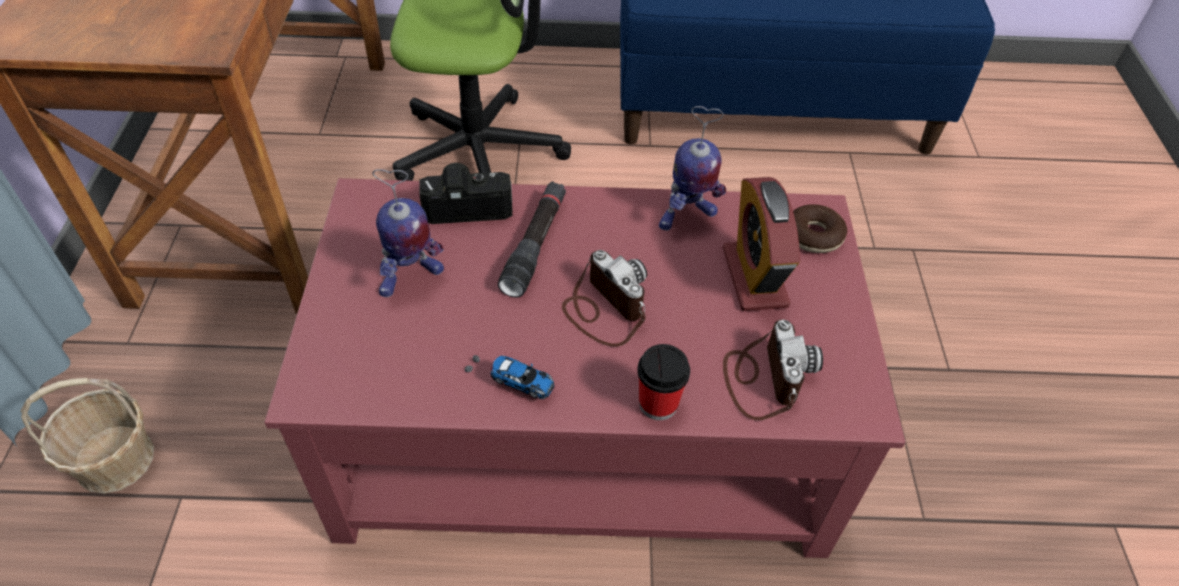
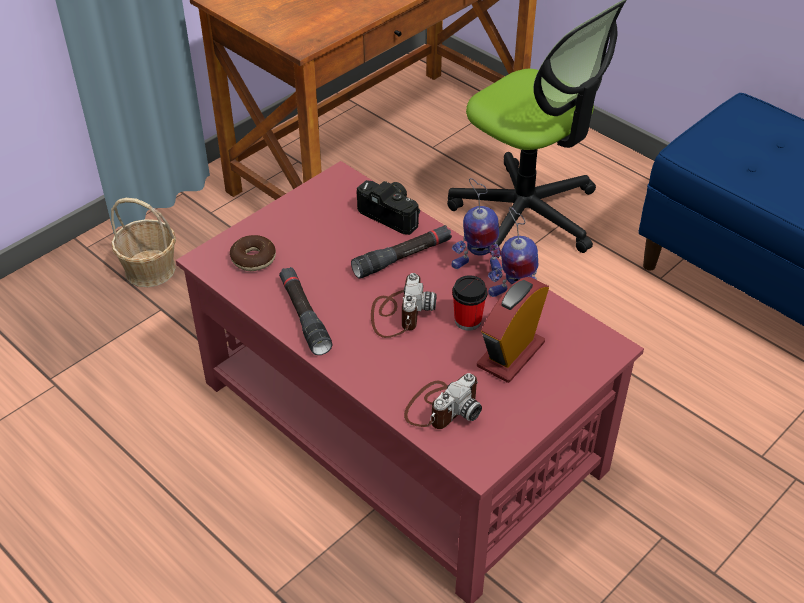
camera: 45 degrees right, 5 degrees down
toy robot [372,169,444,297] -> toy robot moved to [451,178,502,272]
toy car [465,355,554,399] -> black flashlight [279,267,333,355]
cup [637,344,690,420] -> cup moved to [452,275,488,331]
donut [793,204,847,253] -> donut moved to [230,235,276,271]

